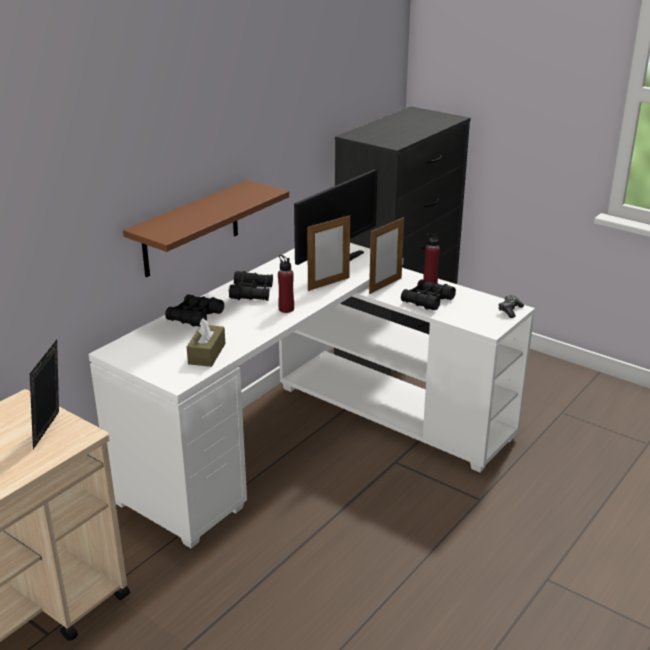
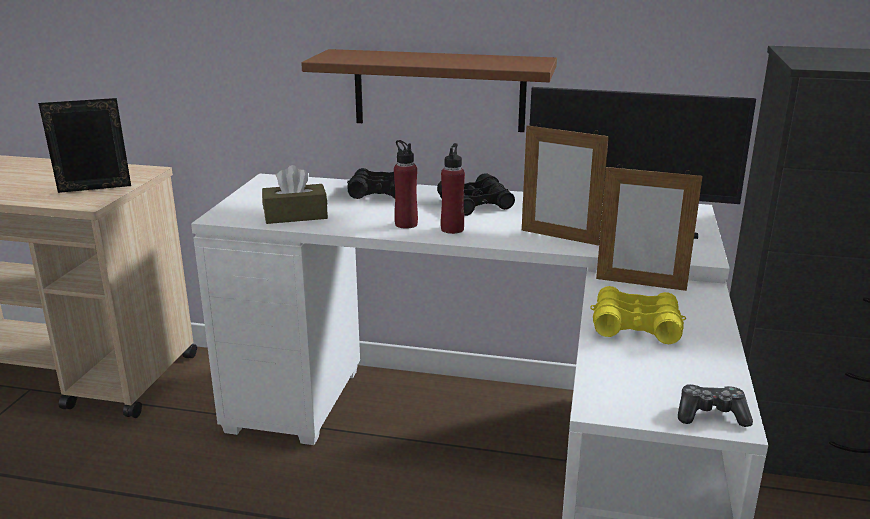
camera: 65 degrees right, 5 degrees down
black binoculars [401,279,456,310] -> yellow binoculars [590,286,686,344]
red bottle [423,232,440,283] -> red bottle moved to [394,140,418,229]

